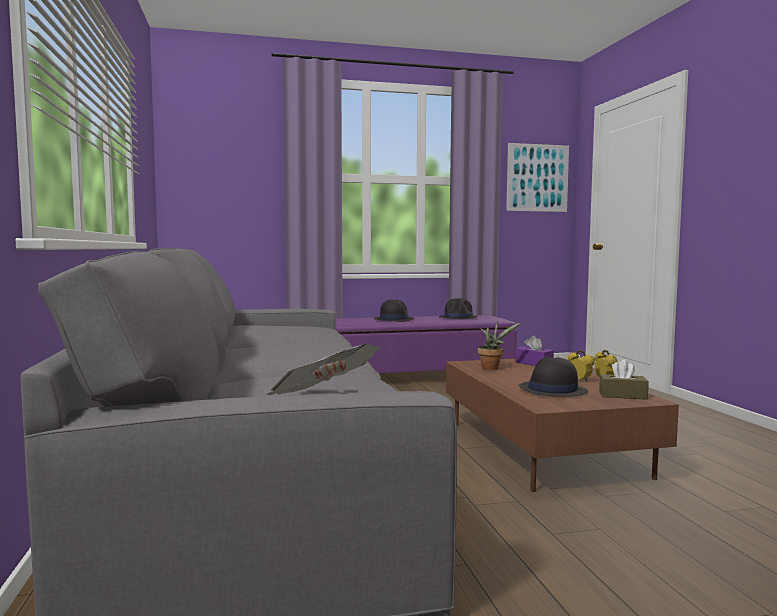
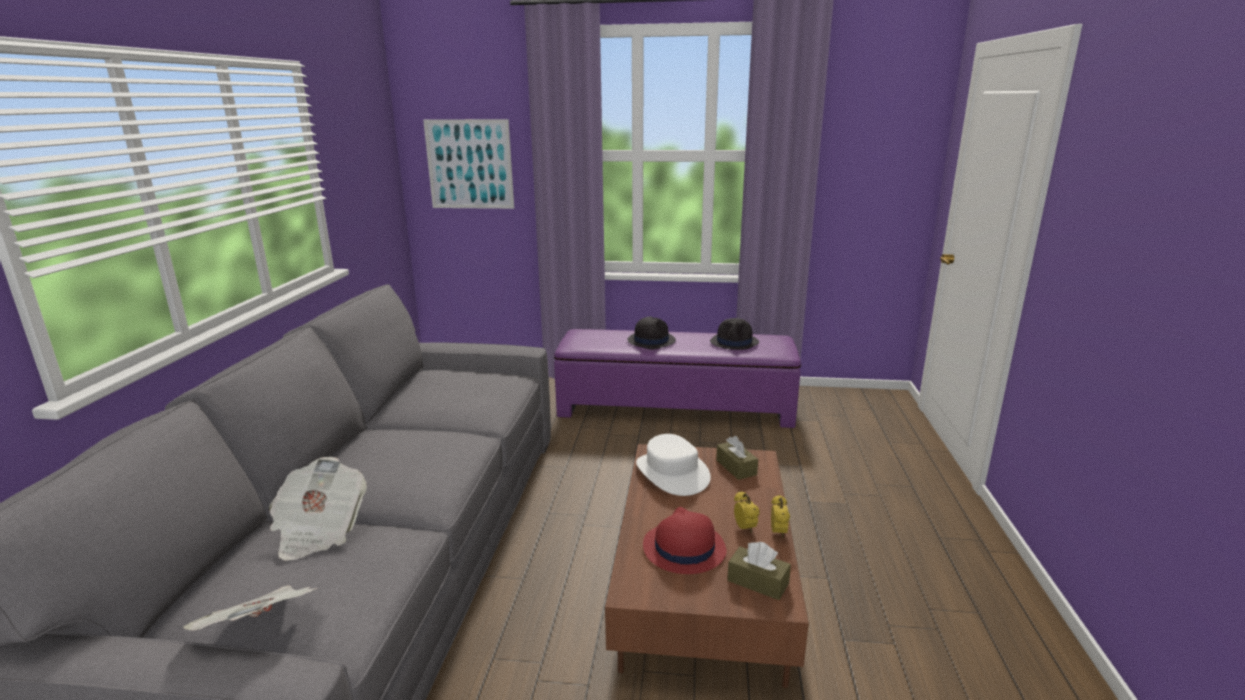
camera: 20 degrees right, 15 degrees up
potted plant [478,322,521,370] -> white hat [636,434,711,496]
picture [506,143,569,212] -> picture moved to [423,119,514,209]
purple tissue box [515,336,554,366] -> brown tissue box [716,436,758,480]
black hat [518,357,588,397] -> red hat [643,507,727,574]
none -> newspaper [269,457,367,561]

